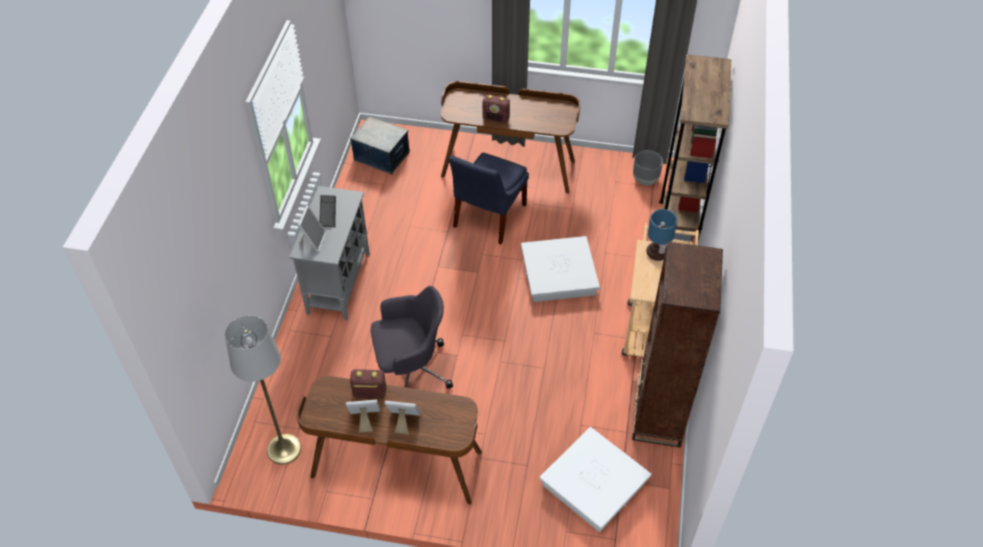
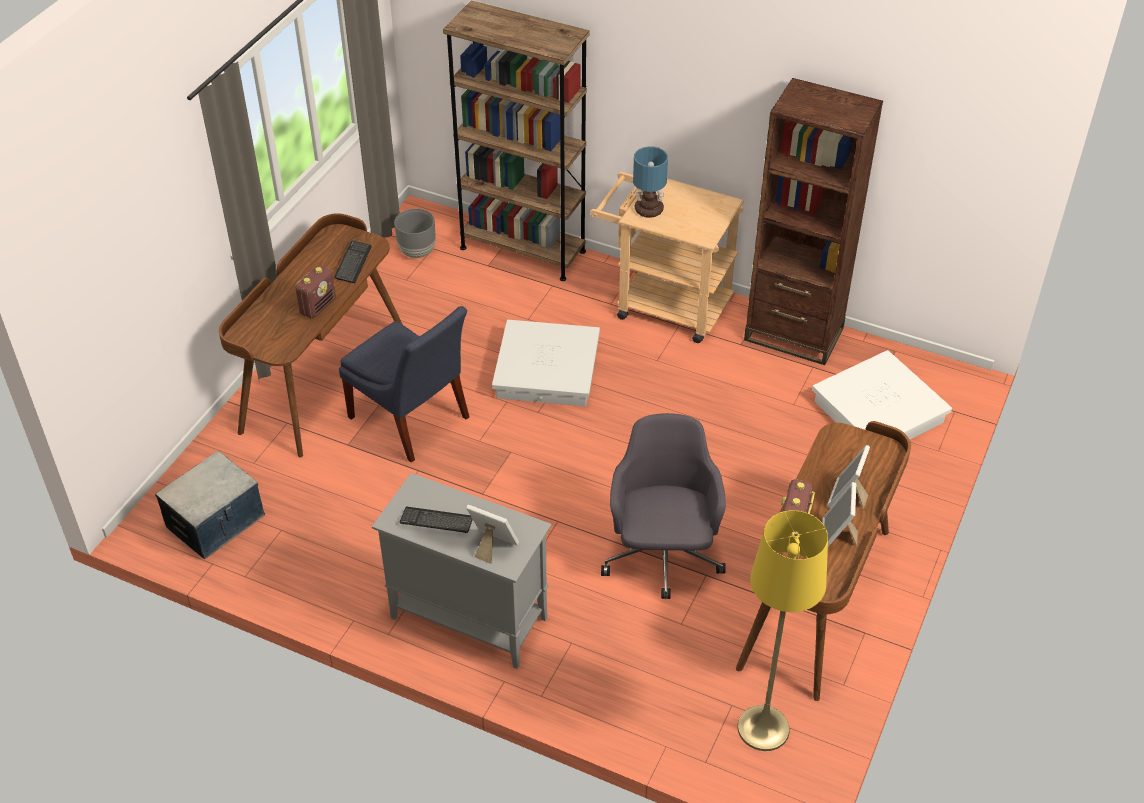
camera: 75 degrees left, 5 degrees down
grey floor lamp [225,315,301,464] -> yellow floor lamp [737,510,828,751]
none -> keyboard [334,240,372,283]

